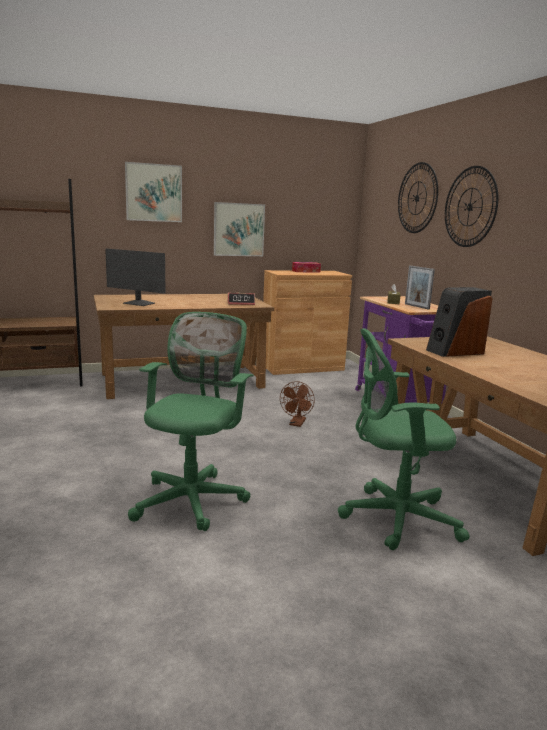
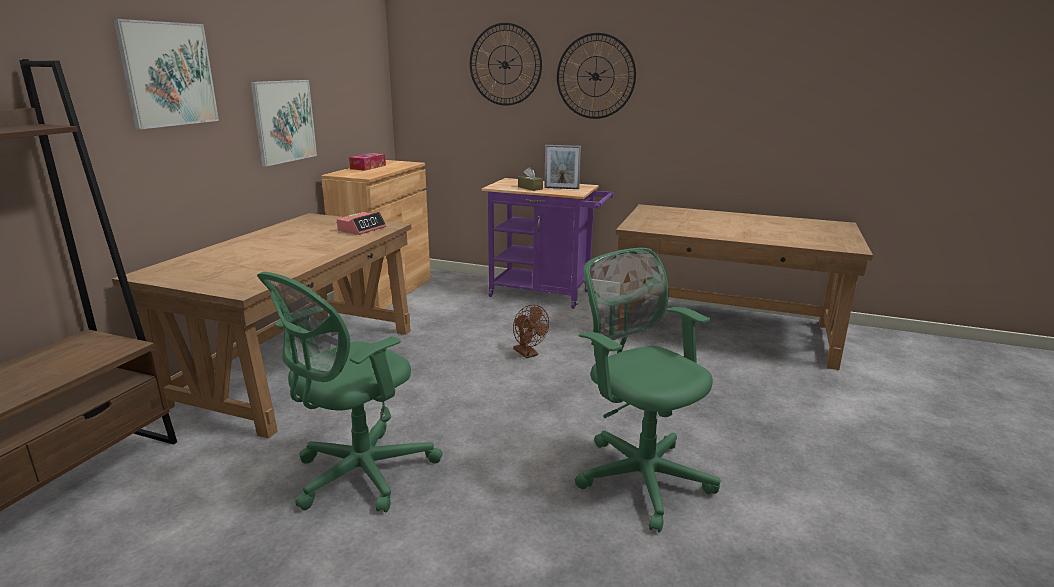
camera: 50 degrees left, 5 degrees up
monitor [105,248,165,306] -> none
green office chair [338,328,470,550] -> green office chair moved to [257,272,443,512]
speaker [426,287,493,357] -> none

